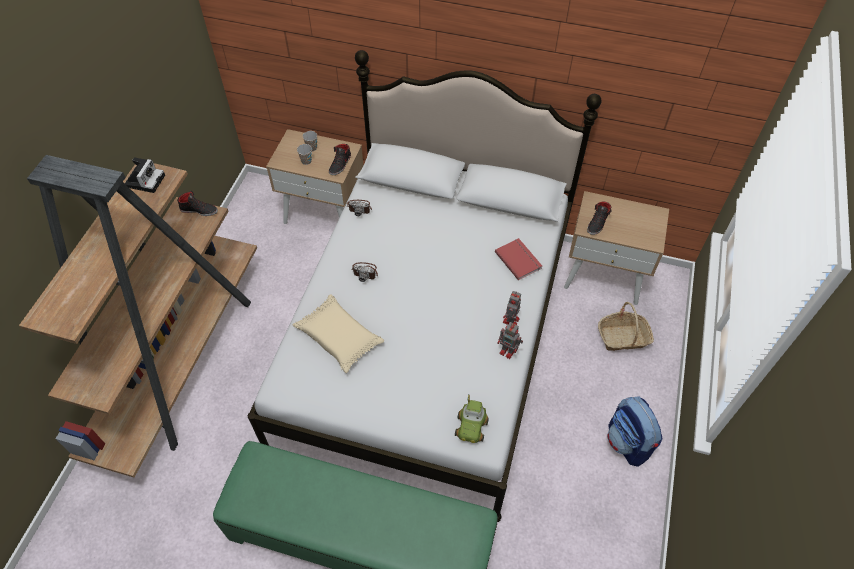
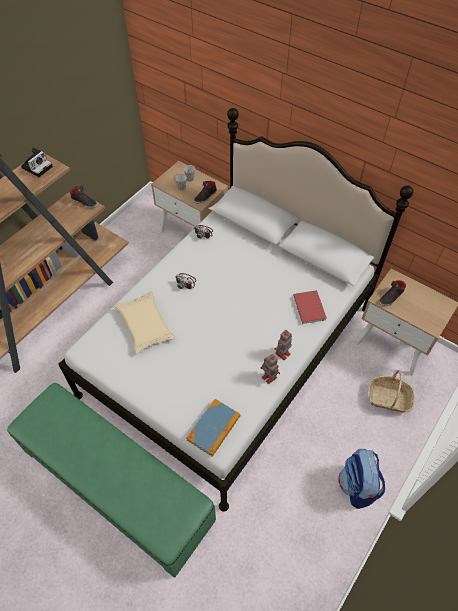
camera: 20 degrees right, 0 degrees up
toy car [455,394,489,443] -> book [187,399,241,457]

